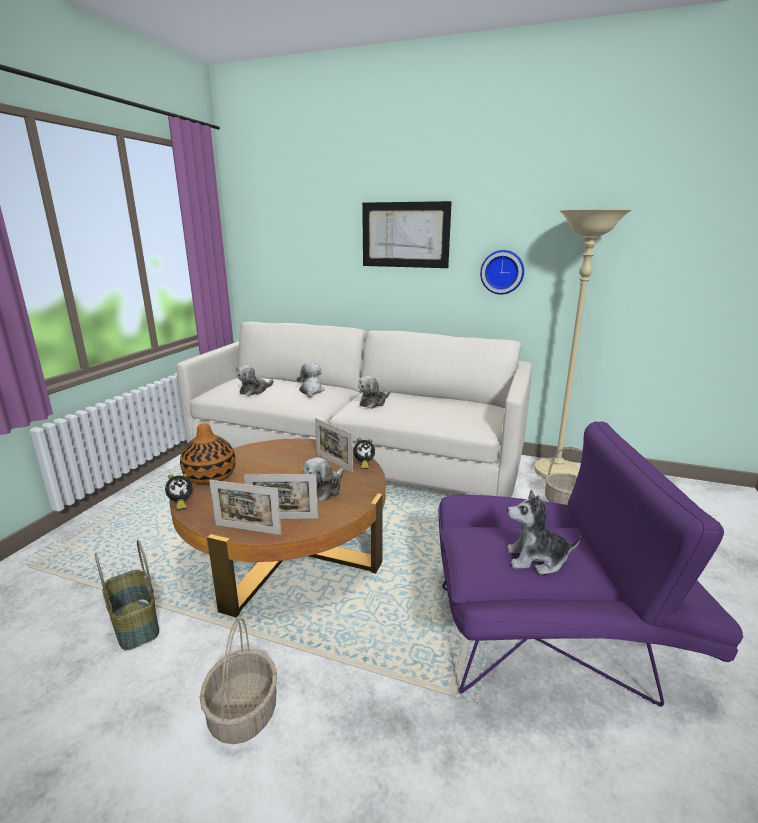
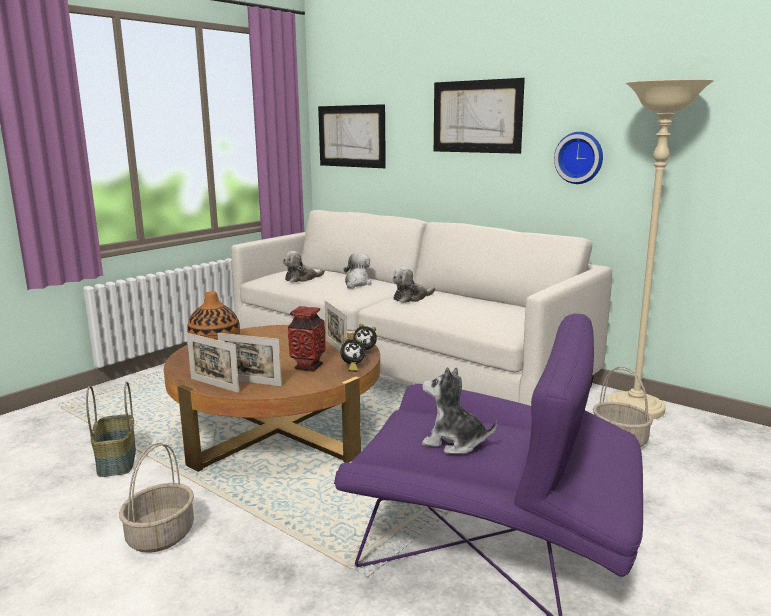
camera: 20 degrees right, 5 degrees down
alarm clock [165,474,192,510] -> alarm clock moved to [340,337,365,372]
plush toy [304,457,344,502] -> vase [288,306,326,372]
none -> picture [318,104,386,168]

